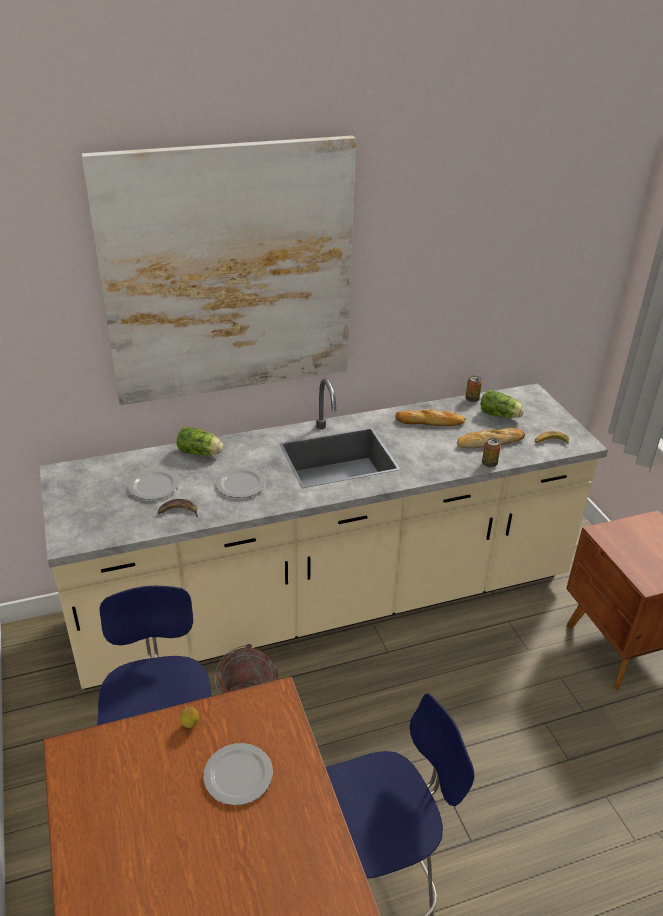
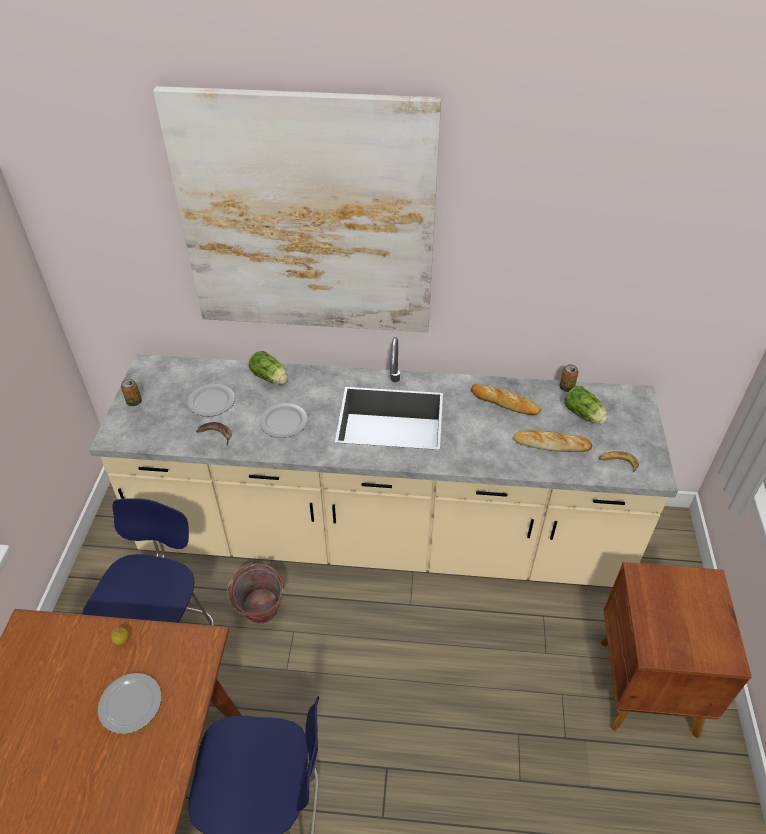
camera: 25 degrees right, 10 degrees up
can [482,438,501,467] -> can moved to [121,379,142,406]

